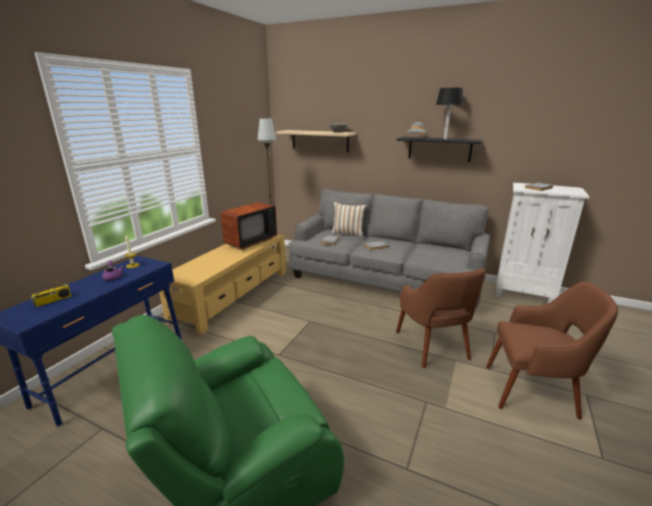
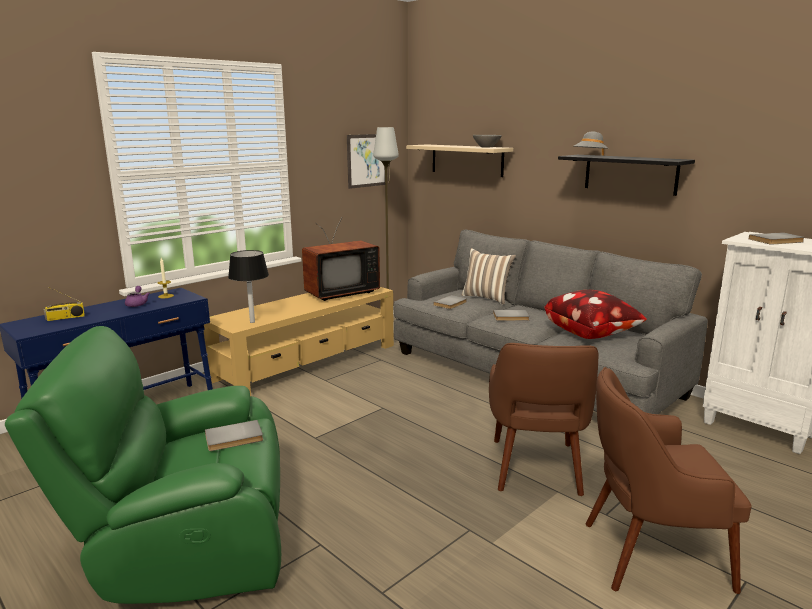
camera: 20 degrees right, 5 degrees down
black table lamp [436,88,463,139] -> black table lamp moved to [228,250,269,323]
brown armchair [486,281,618,420] -> brown armchair turned 150 degrees clockwise [586,367,752,594]
none -> grey book [205,420,263,451]
none -> picture [347,134,385,189]
none -> pillow [544,290,647,339]

